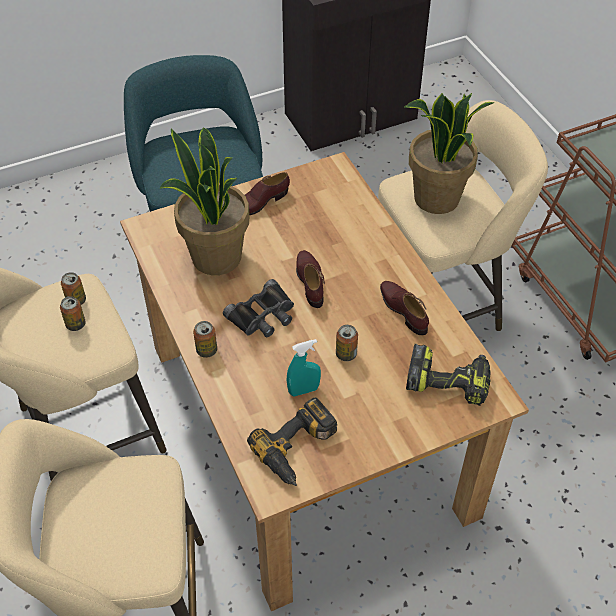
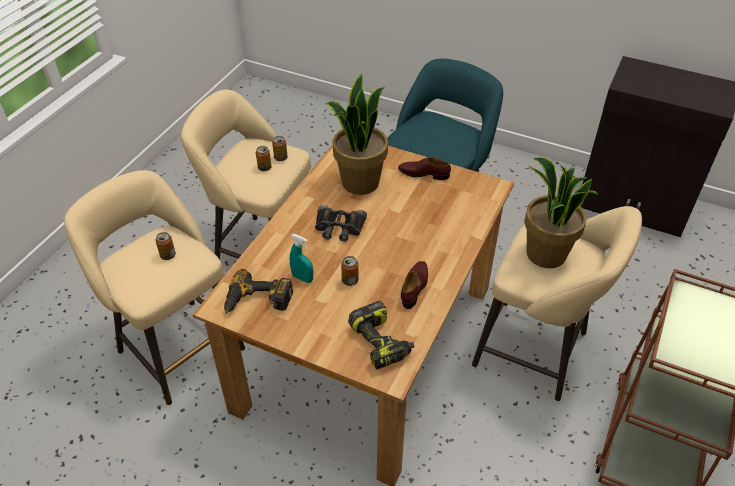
camera: 50 degrees right, 5 degrees down
can [193,321,217,358] -> can moved to [155,232,176,260]
brown shoe [296,250,325,308] -> none

